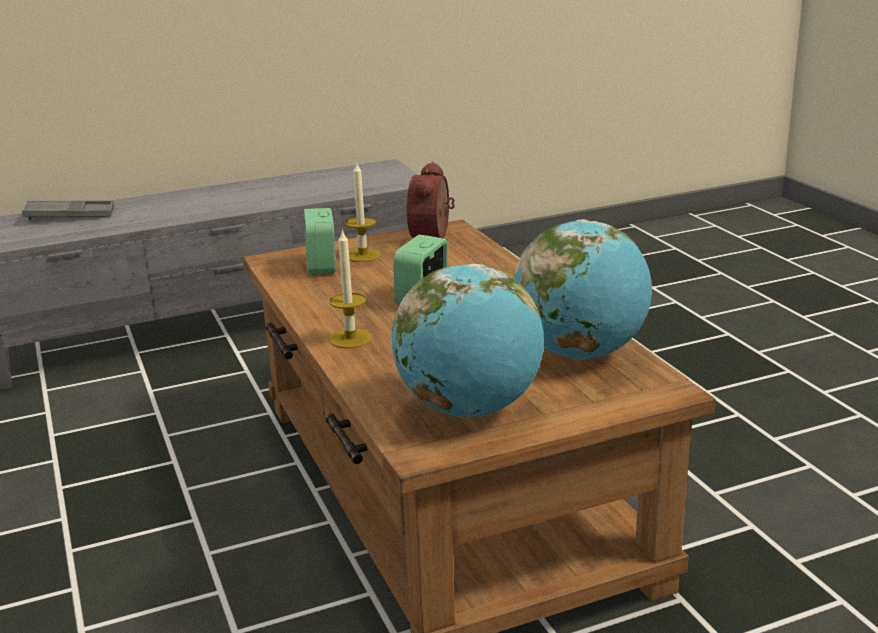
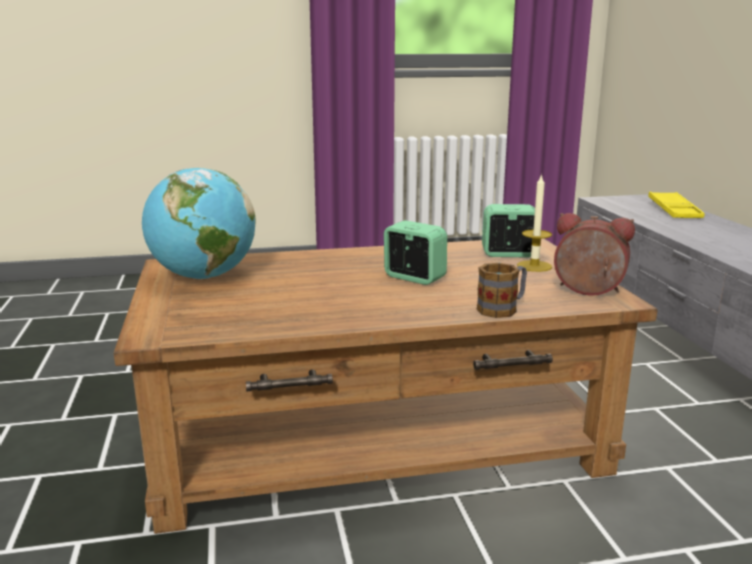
camera: 100 degrees right, 5 degrees down
grey tray [22,200,114,220] -> yellow tray [648,192,705,218]
candle [329,229,372,349] -> none
globe [513,219,652,360] -> none
none -> mug [476,263,527,318]

